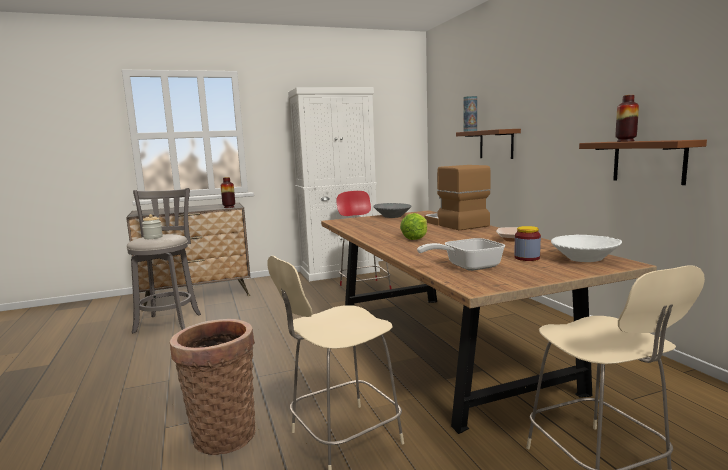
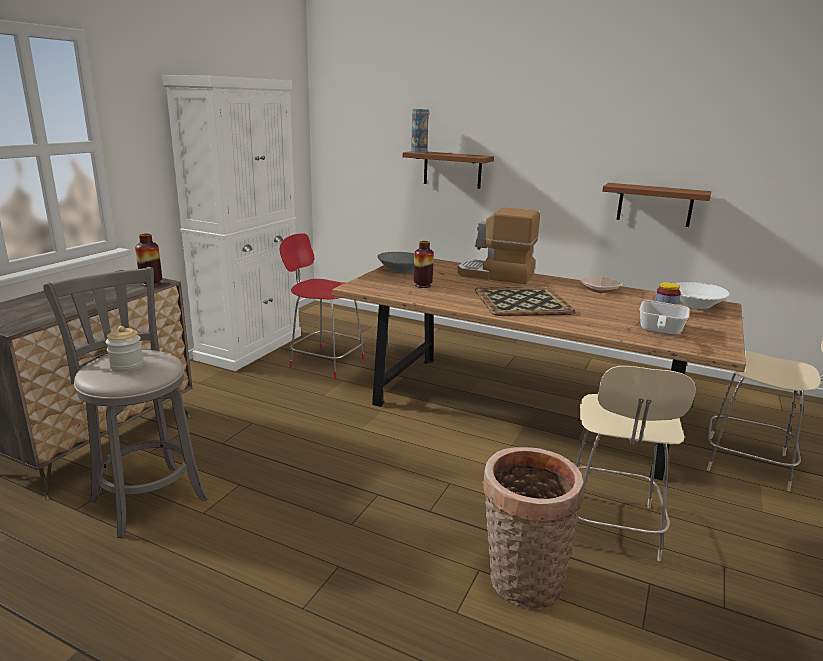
camera: 45 degrees left, 10 degrees up
lettuce [400,213,427,240] -> tray [475,287,575,316]
vase [615,95,639,142] -> vase moved to [414,241,434,288]

